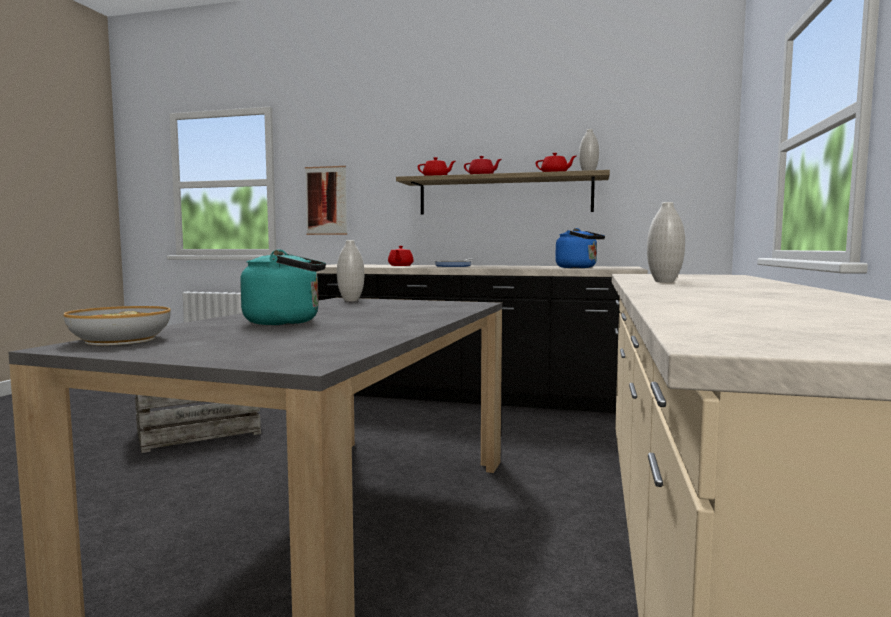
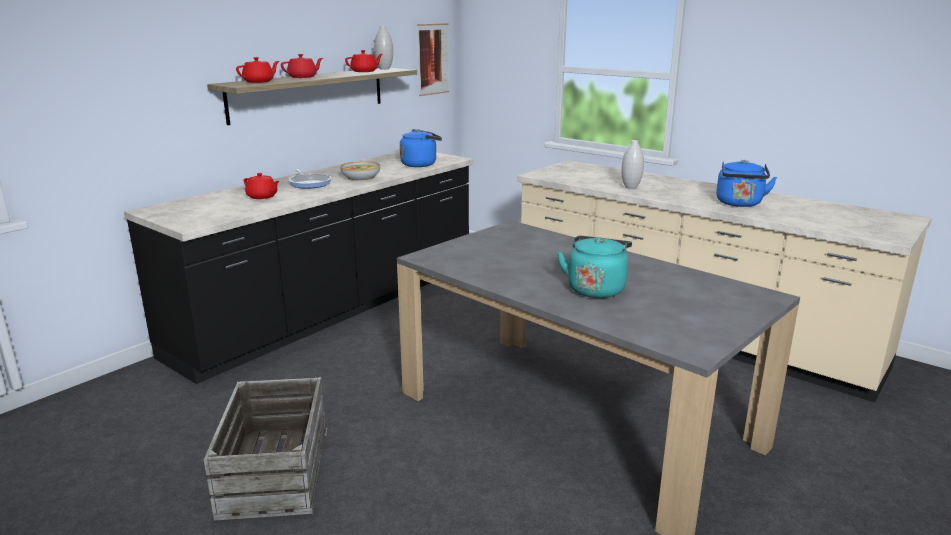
camera: 65 degrees left, 15 degrees up
bowl [64,306,171,345] -> bowl moved to [340,161,380,181]
picture [305,166,347,235] -> picture moved to [417,23,449,96]
white vase [337,240,364,302] -> none
none -> blue kettle [716,160,777,207]

